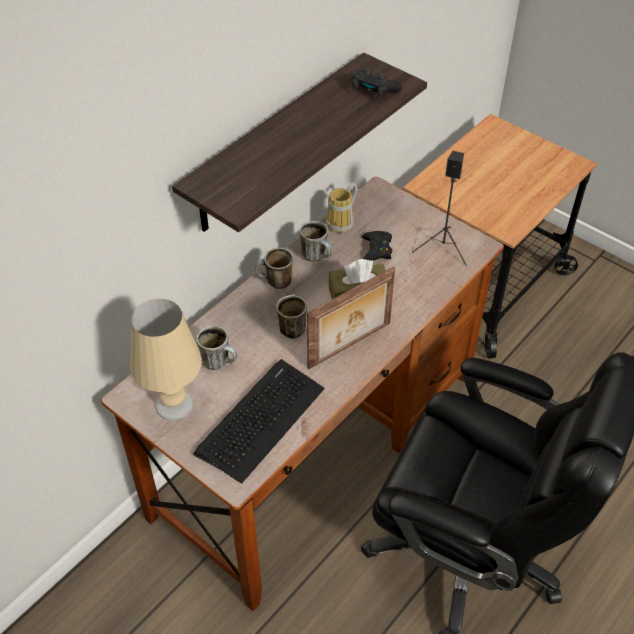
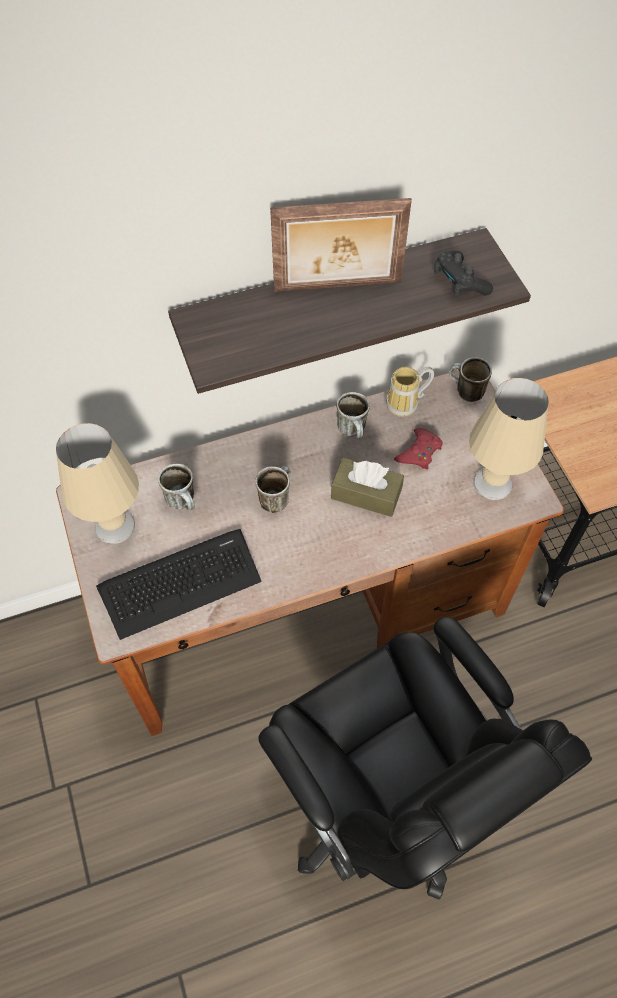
camera: 30 degrees right, 10 degrees up
mug [255,247,293,289] -> mug moved to [449,357,492,402]
picture frame [307,267,395,369] -> picture frame moved to [270,198,412,292]
black game controller [362,231,392,261] -> red game controller [394,428,443,470]
black speaker [412,151,467,265] -> beige table lamp [469,378,549,500]

